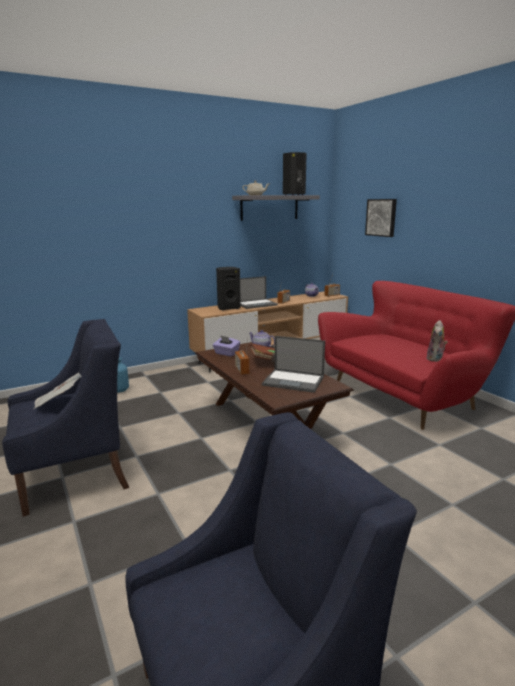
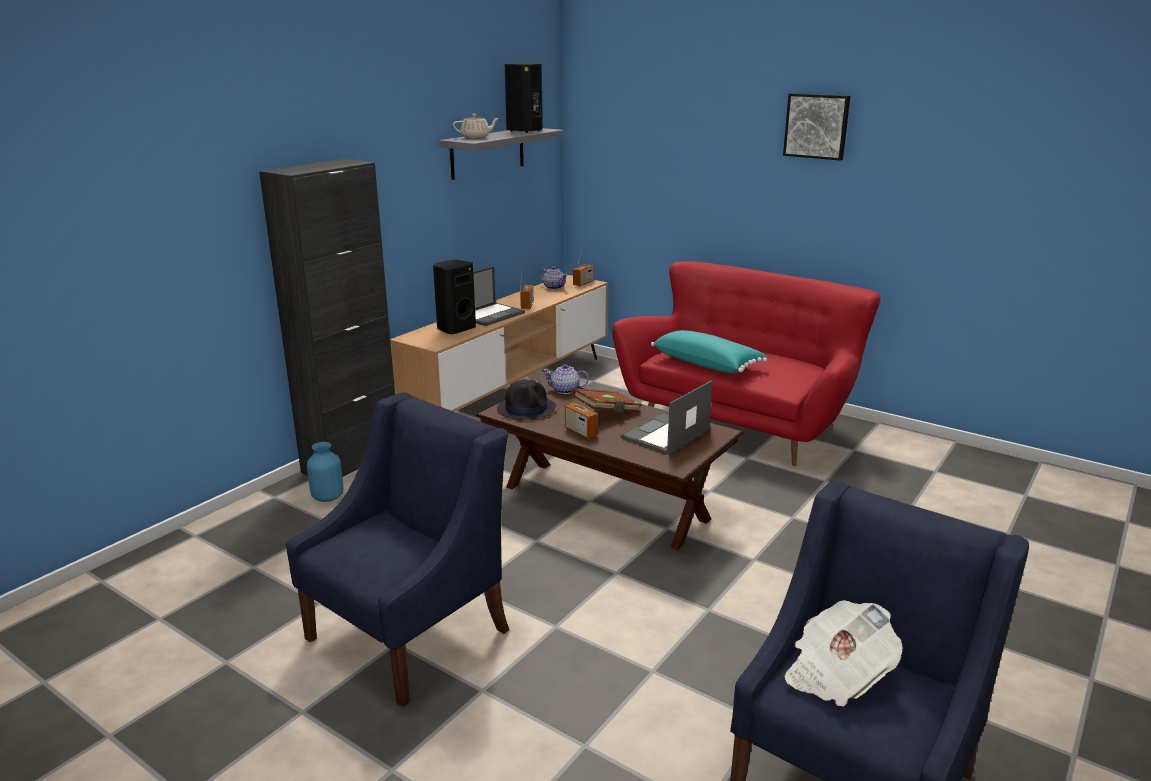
camera: 25 degrees left, 5 degrees up
newspaper [34,373,81,409] -> newspaper moved to [785,600,903,707]
purple tissue box [213,335,240,357] -> black hat [497,379,556,420]
laptop [262,336,325,393] -> laptop turned 135 degrees clockwise [621,380,712,455]
picture [365,199,397,237] -> picture moved to [783,93,850,161]
plush toy [426,320,448,362] -> none
none -> black cabinet [259,159,395,477]
none -> turquoise pillow [651,330,767,373]

